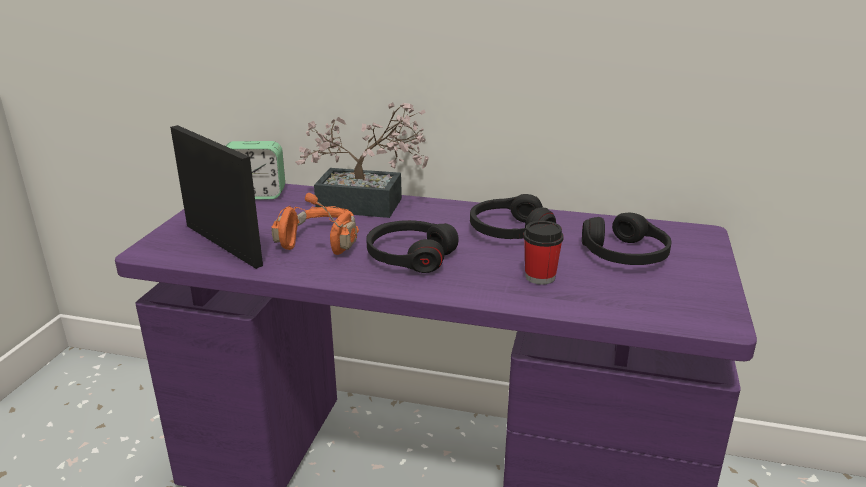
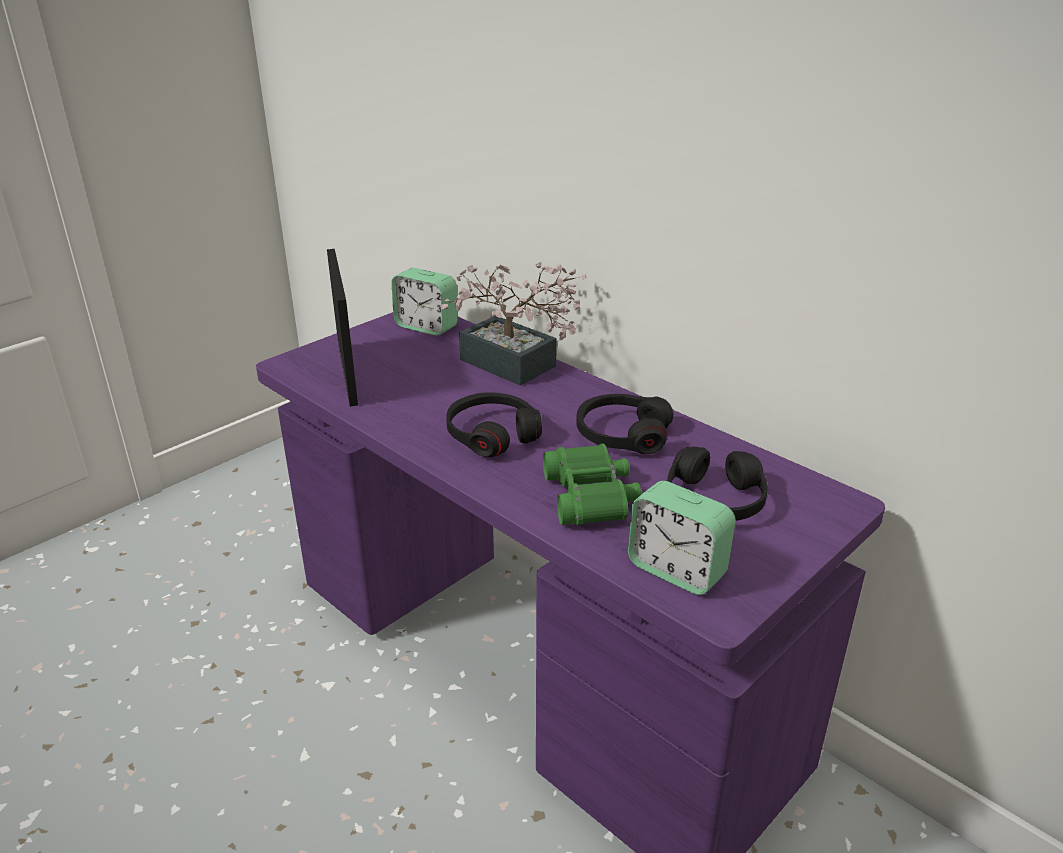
camera: 30 degrees right, 5 degrees up
orange headphones [271,193,359,255] -> none
cup [523,220,564,284] -> green binoculars [543,444,641,525]
none -> alarm clock [628,481,736,595]

